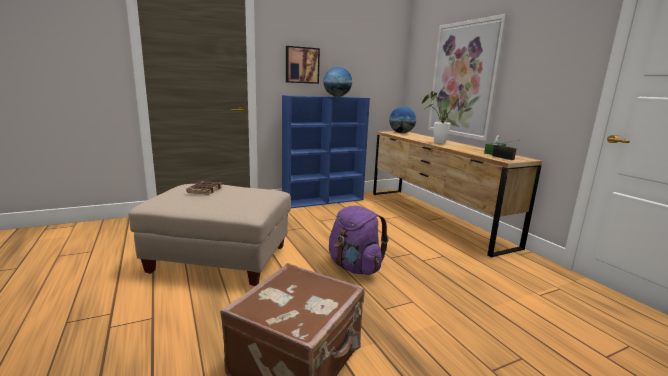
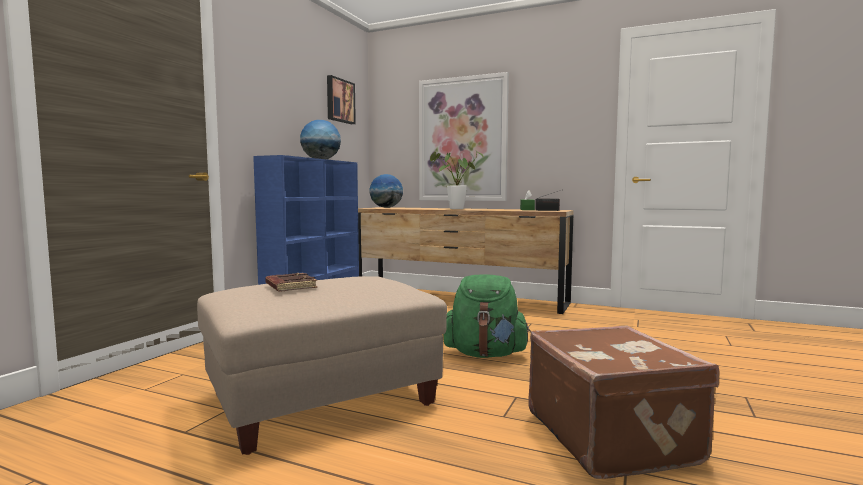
camera: 40 degrees left, 10 degrees down
picture [286,46,320,84] -> picture moved to [327,75,356,124]
purple backpack [329,205,389,275] -> green backpack [443,274,531,358]

